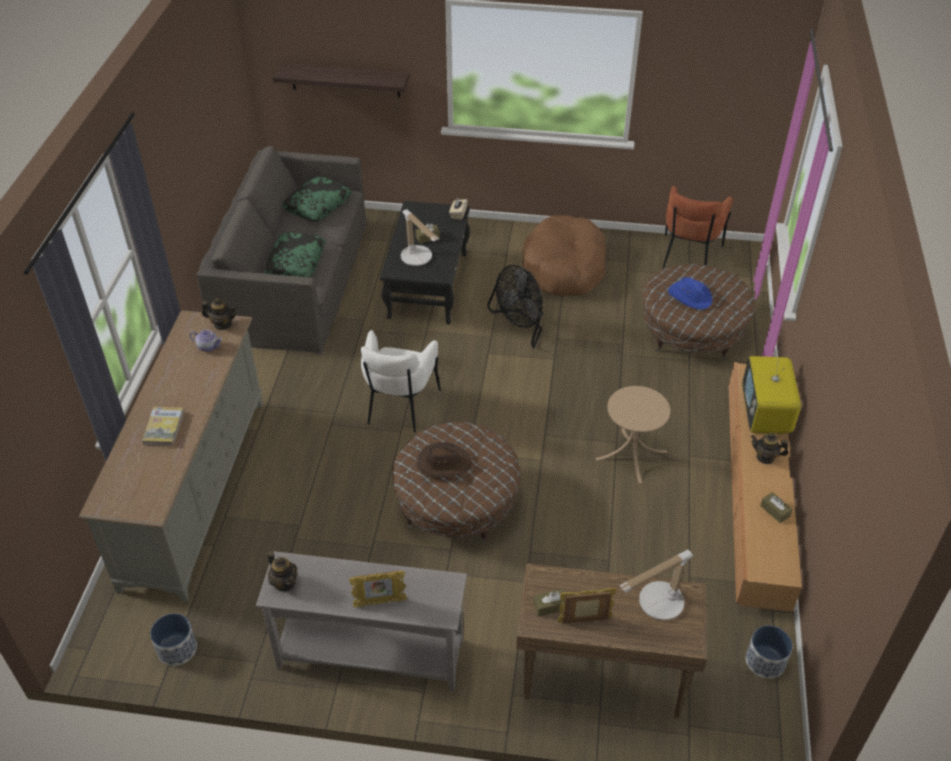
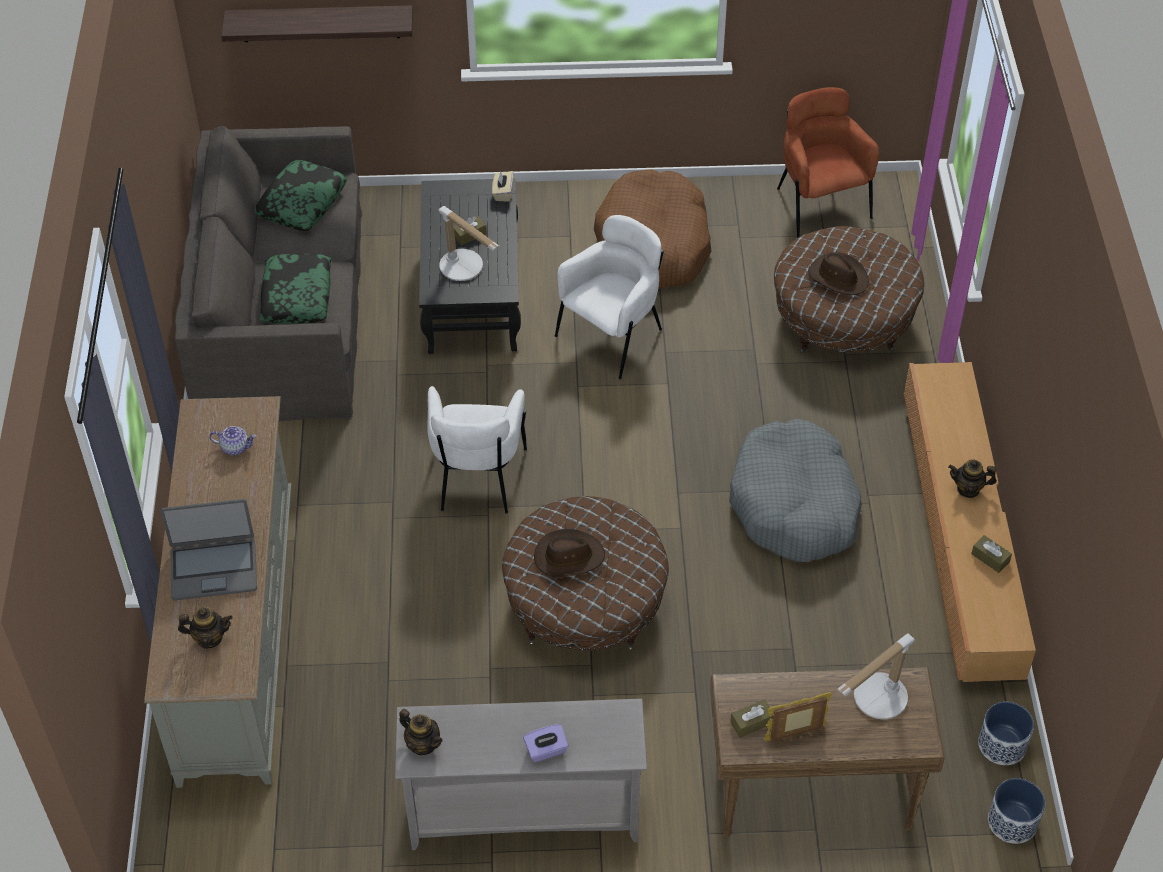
camera: 10 degrees left, 5 degrees up
book [142,407,184,446] -> laptop [160,499,257,600]
planter [150,613,197,666] -> planter moved to [988,778,1045,844]
teapot [202,298,237,330] -> teapot moved to [178,607,233,649]
picture frame [349,570,407,607] -> purple tissue box [523,724,569,762]
black fan [487,265,543,348] -> white armchair [554,215,664,379]
beige side table [596,386,670,484] -> grey dog bed [729,419,862,562]
brown armchair [663,186,733,268] -> brown armchair turned 150 degrees clockwise [777,87,879,238]
blue hat [668,277,713,309] -> brown hat [808,252,869,295]
television [742,347,801,434] -> none

